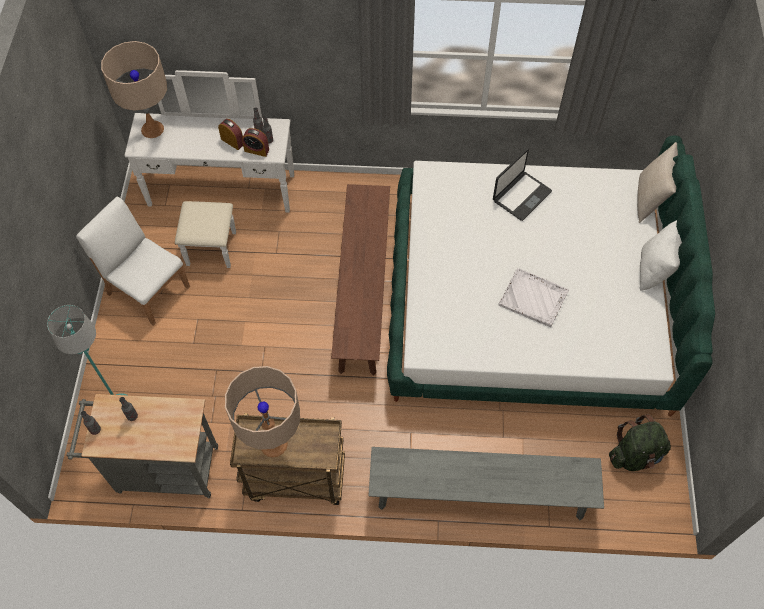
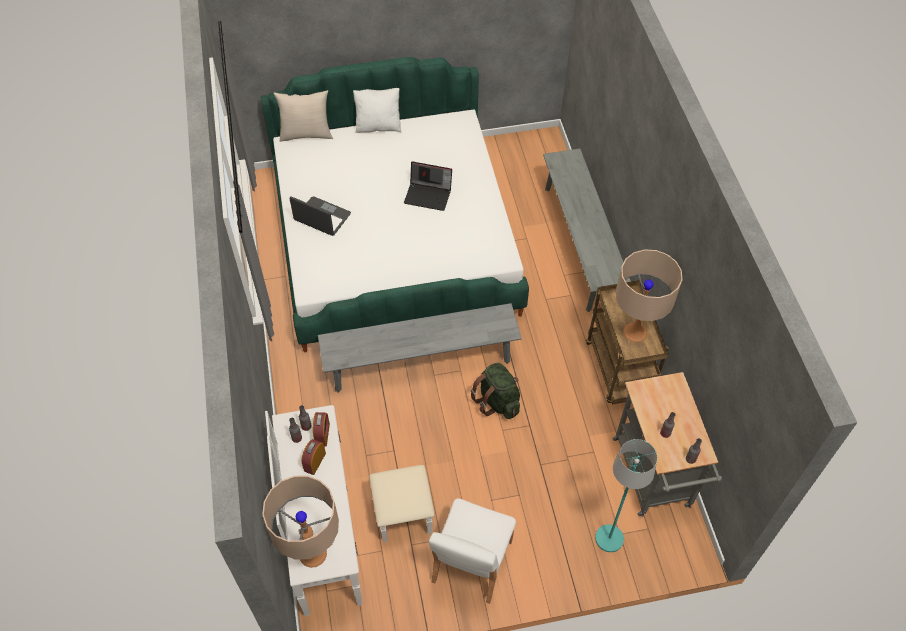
camera: 105 degrees left, 5 degrees down
brown bench [331,184,390,376] -> grey bench [318,303,522,393]
white tray [498,268,569,327] -> laptop [404,161,452,211]
green backpack [609,414,671,471] -> green backpack moved to [470,363,520,419]

